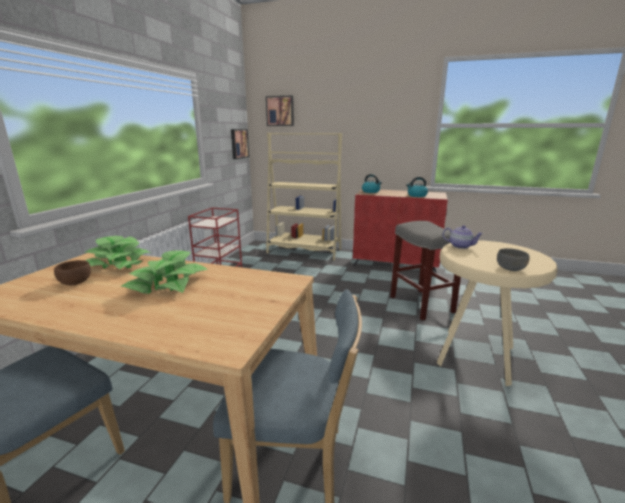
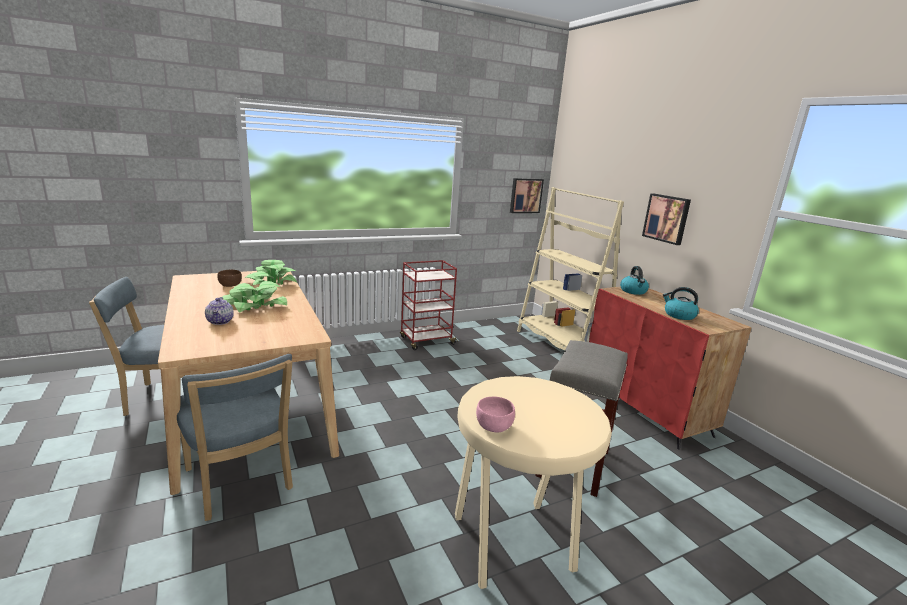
camera: 45 degrees right, 0 degrees up
picture [266,96,294,126] -> picture moved to [642,193,691,245]
teapot [443,225,483,249] -> teapot moved to [205,297,234,325]
grey bowl [497,248,529,271] -> pink bowl [476,397,515,432]

